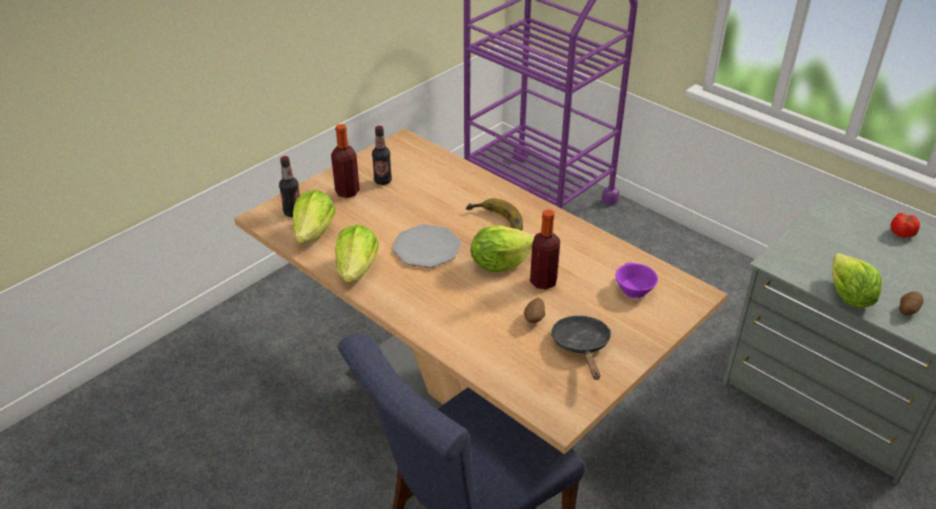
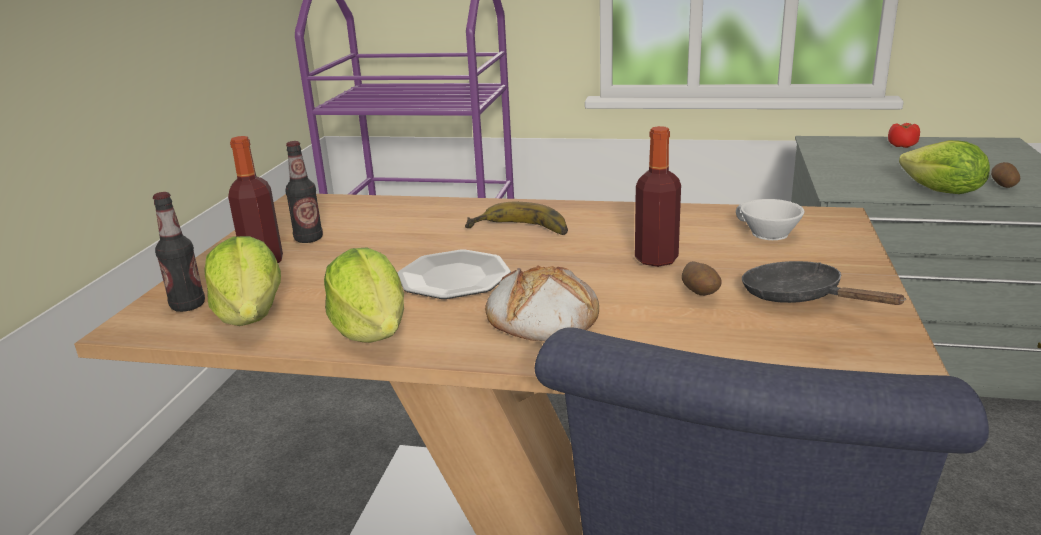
camera: 30 degrees left, 15 degrees down
lettuce [470,226,535,272] -> none
purple cup [615,262,658,298] -> white cup [736,199,804,240]
none -> bread [485,265,599,341]

